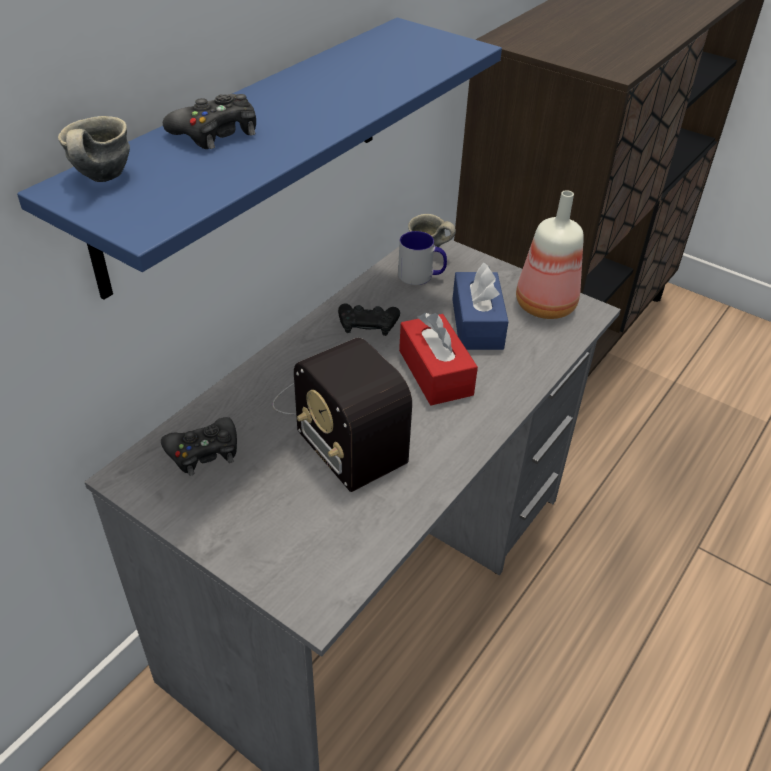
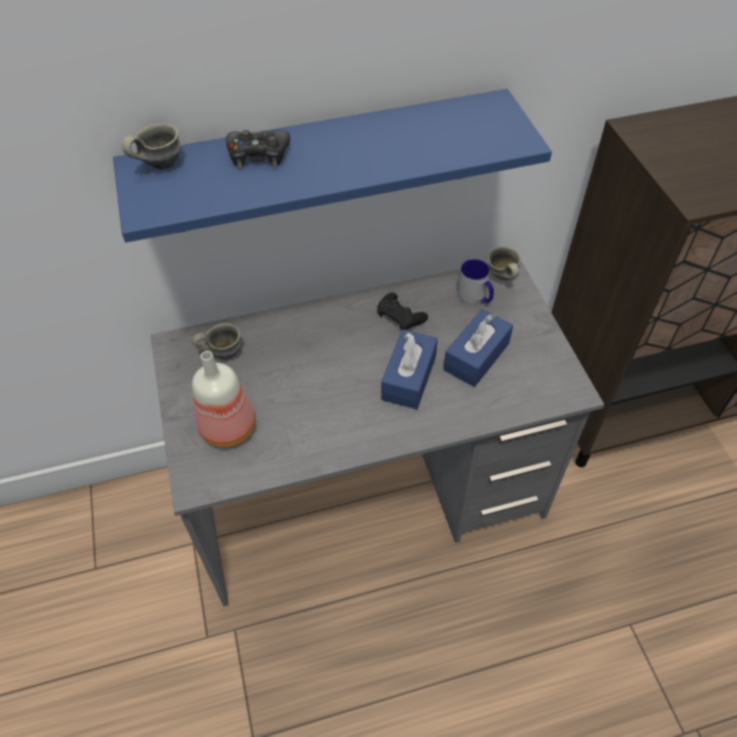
camera: 40 degrees right, 10 degrees up
black game controller [161,417,237,476] -> grey mug [192,323,241,359]
radio [272,338,412,492] -> none
red tissue box [399,313,478,405] -> blue tissue box [381,329,438,409]
bottle [516,190,584,319] -> bottle moved to [192,351,256,448]

